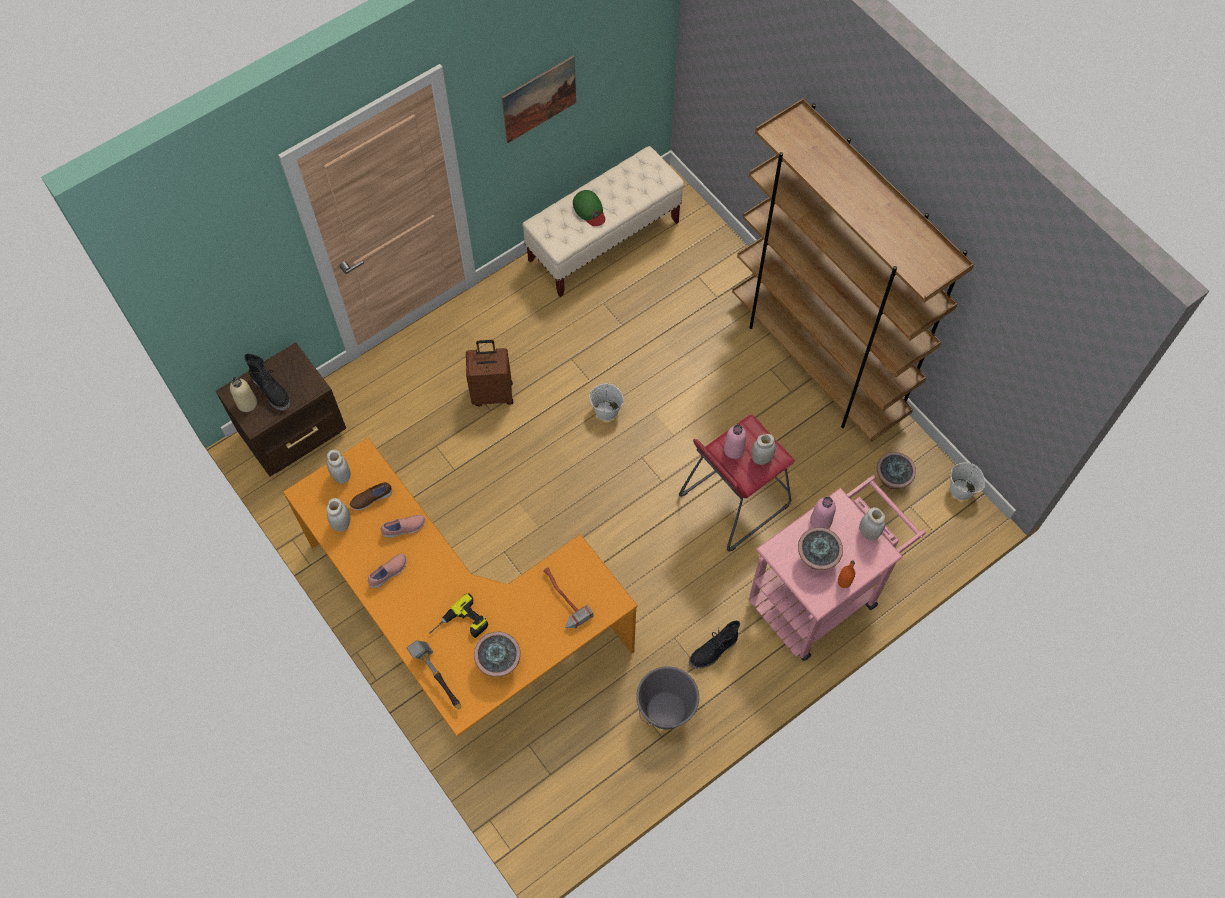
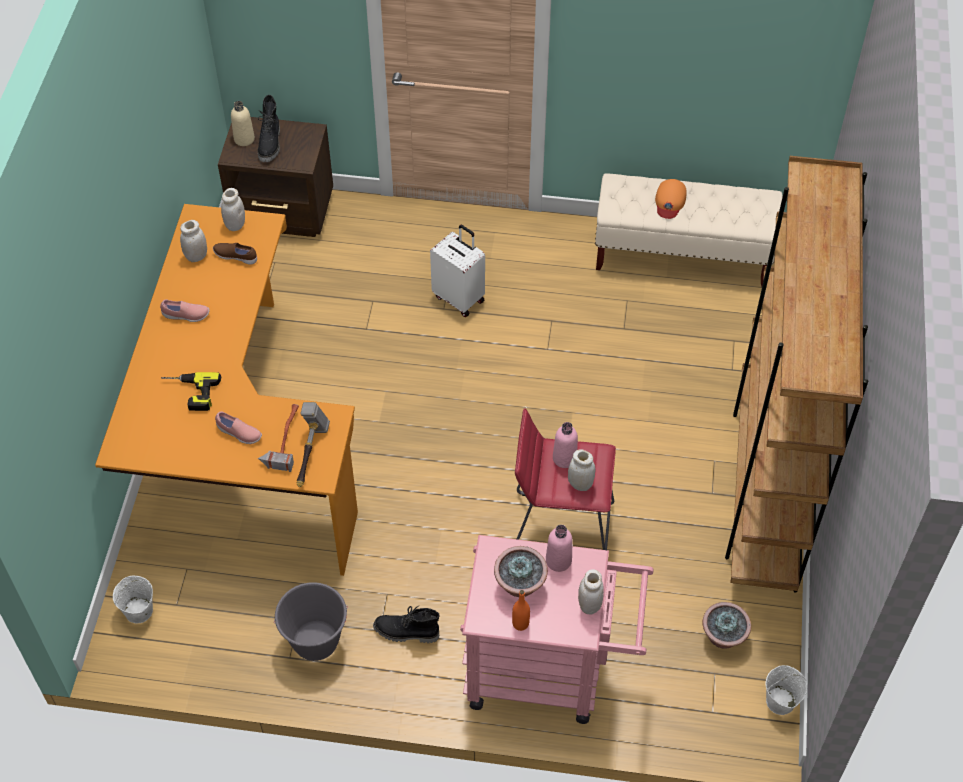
camera: 45 degrees right, 10 degrees down
pink shoe [381,515,425,538] -> pink shoe moved to [215,411,262,444]
hammer [407,640,461,709] -> hammer moved to [297,402,330,487]
brown suitcase [466,340,513,407] -> white suitcase [430,225,485,317]
potted plant [474,632,521,677] -> none
picture [502,55,576,143] -> none
green cap [573,190,605,226] -> orange cap [655,179,687,219]
white bucket [589,383,624,421] -> white bucket moved to [113,576,153,623]

